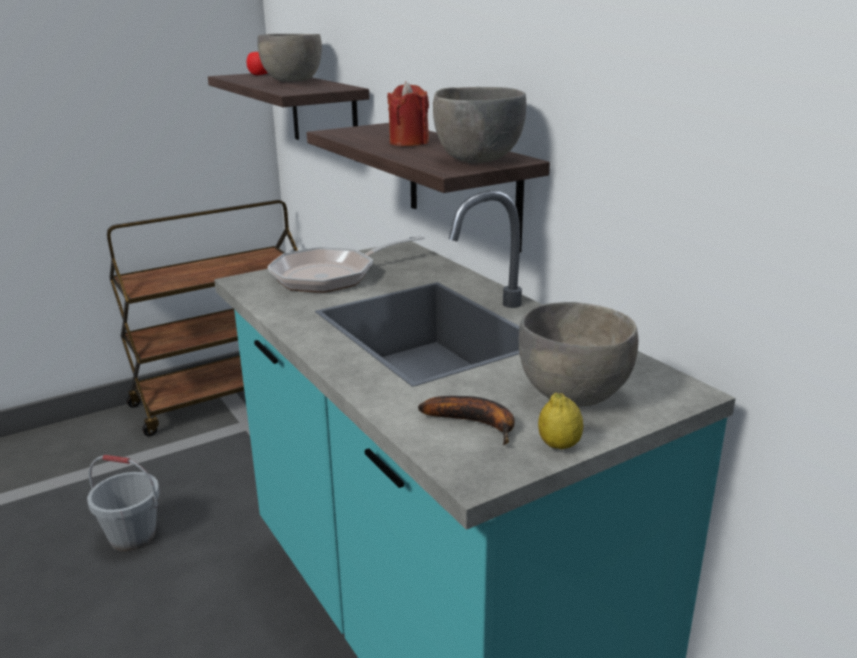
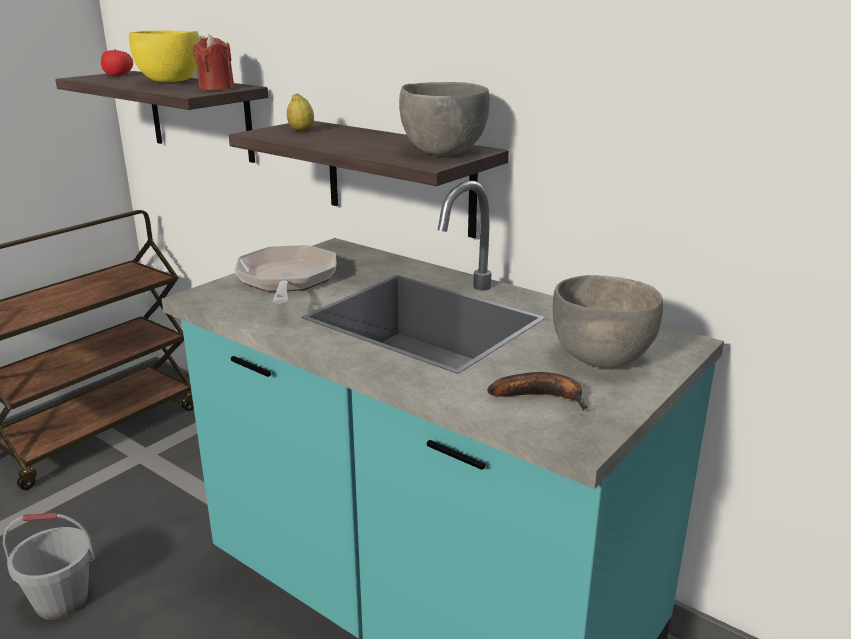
camera: 20 degrees left, 0 degrees up
grey bowl [257,34,322,82] -> yellow bowl [129,31,200,82]
frying pan [267,235,424,293] -> frying pan turned 135 degrees clockwise [235,245,336,303]
red candle [387,81,429,146] -> red candle moved to [193,34,234,91]
lemon [538,393,583,449] -> lemon moved to [287,93,314,132]

